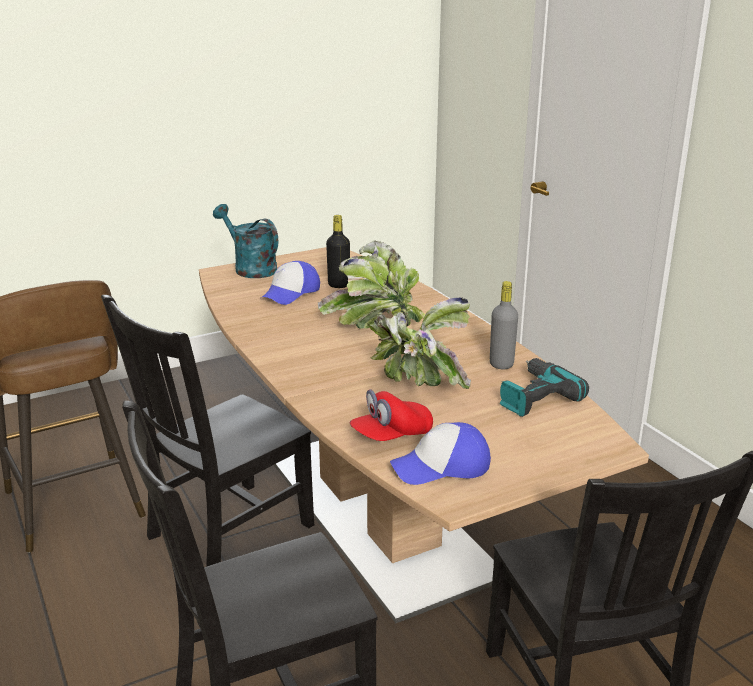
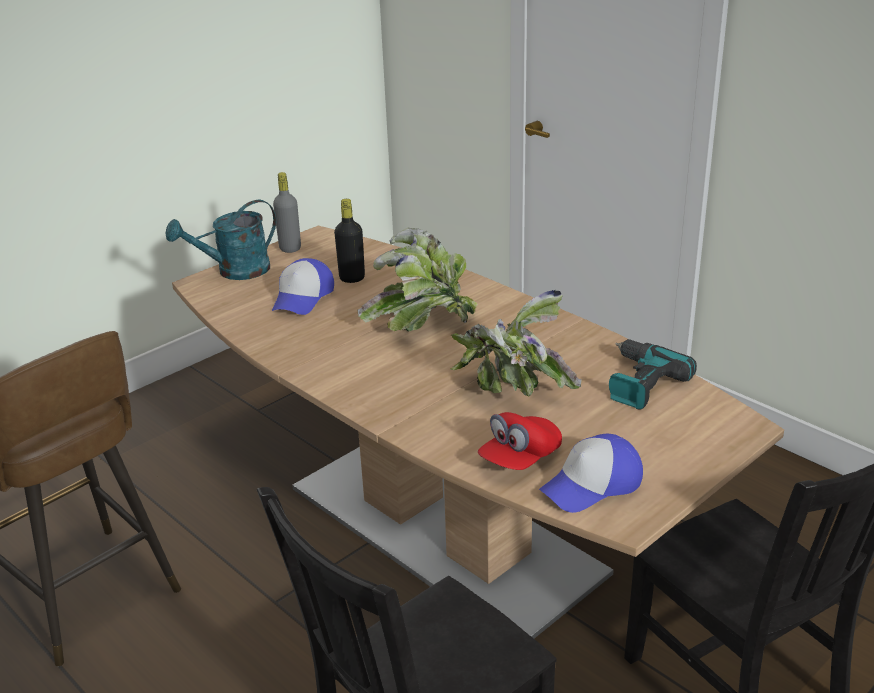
camera: 15 degrees left, 5 degrees up
black chair [101,295,314,567] -> none
turquoise watering can [213,204,278,278] -> turquoise watering can turned 60 degrees counterclockwise [166,200,276,280]
grey bottle [490,281,518,369] -> grey bottle moved to [273,172,301,253]

